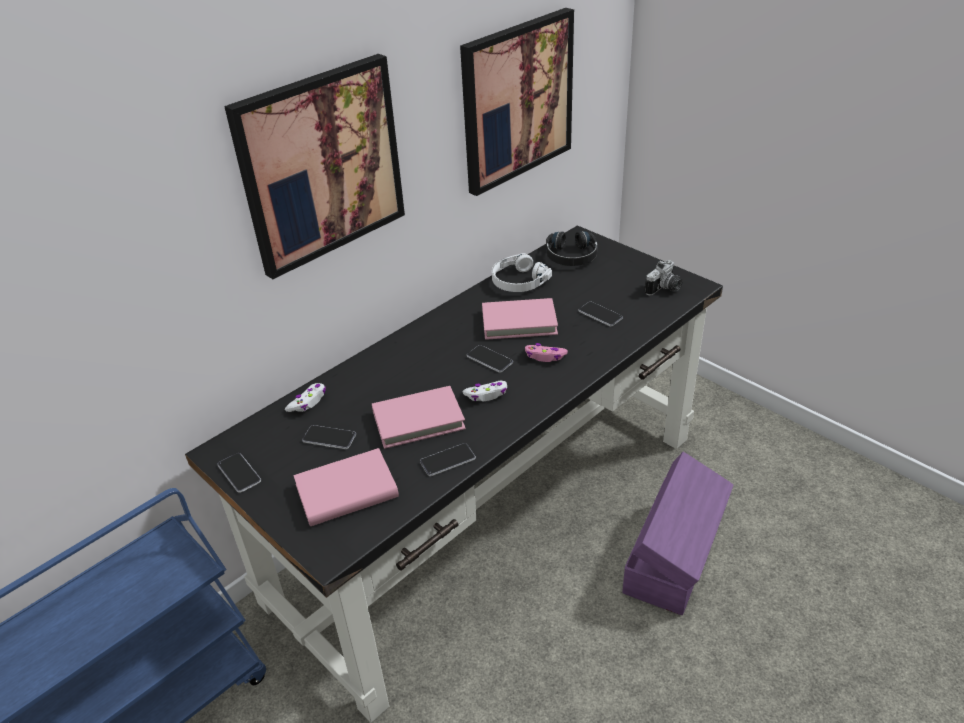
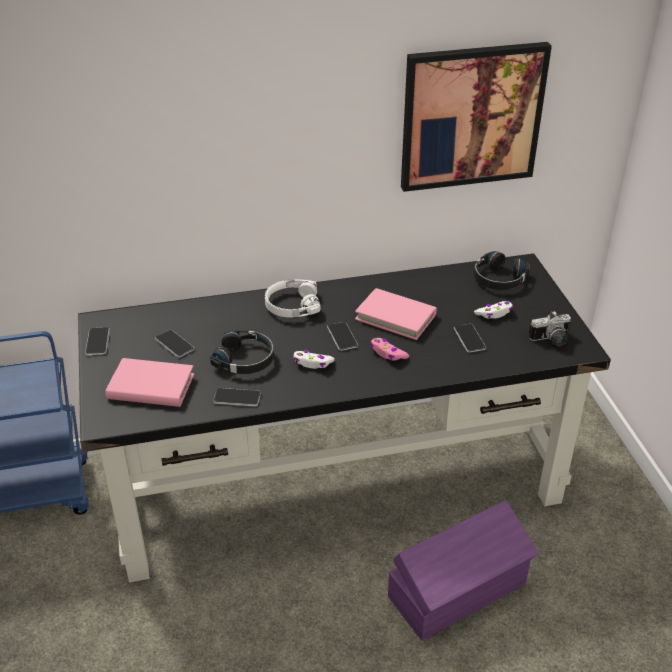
camera: 30 degrees right, 0 degrees up
picture [224,54,405,279] -> none
white game controller [285,383,326,412] -> white game controller moved to [474,301,513,319]
pink book [372,386,466,449] -> black headphones [210,330,274,374]
white headphones [492,253,552,292] -> white headphones moved to [265,279,321,318]

